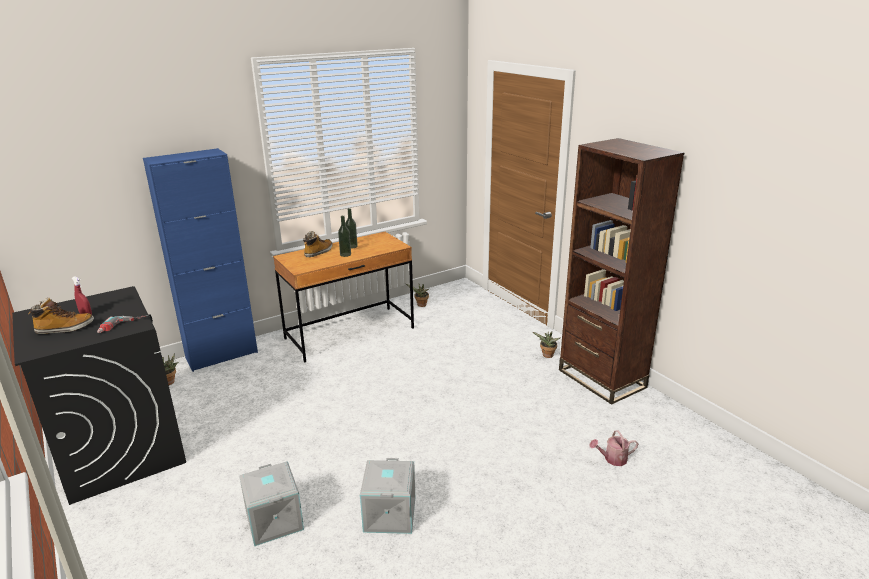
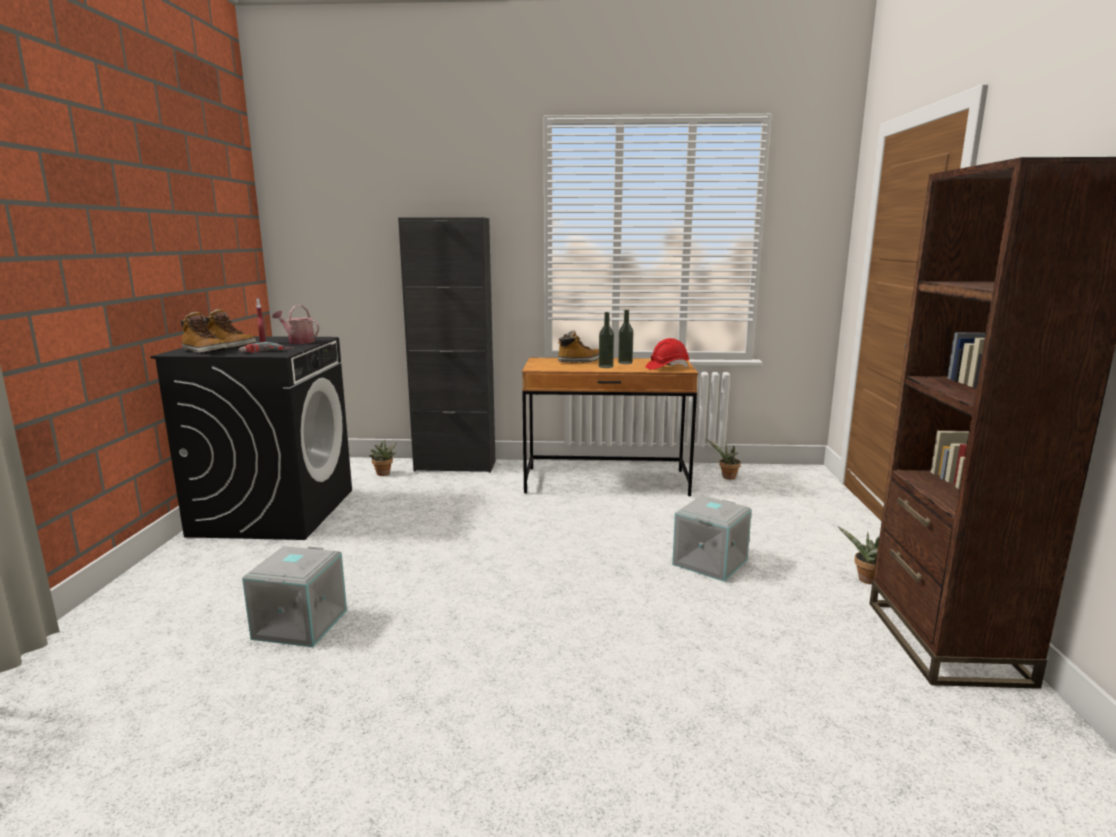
camera: 35 degrees right, 10 degrees down
blue cabinet [143,148,258,372] -> black cabinet [398,217,495,473]
grey storage box [360,458,415,534] -> grey storage box moved to [672,495,752,582]
watering can [589,431,638,466] -> watering can moved to [272,305,320,344]
none -> boot [180,312,228,354]
none -> red hard hat [646,338,689,370]

